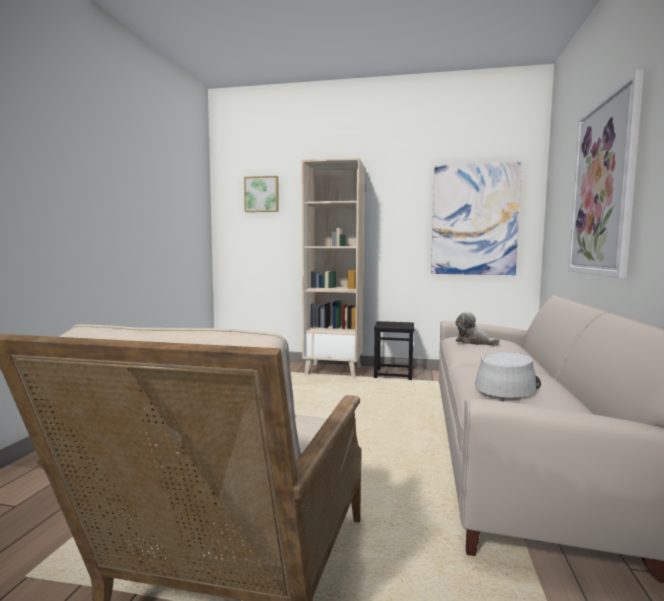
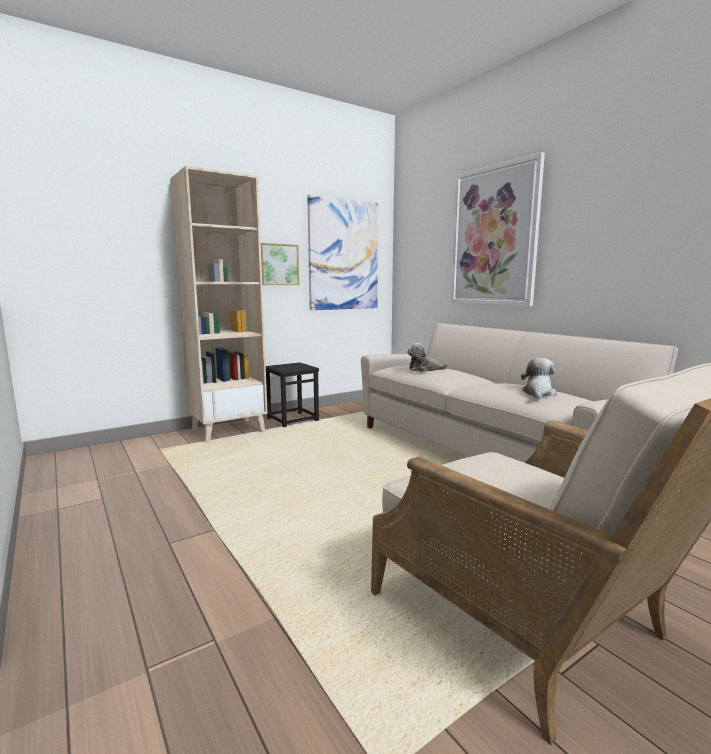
camera: 45 degrees left, 5 degrees up
picture [244,176,279,212] -> picture moved to [261,243,299,285]
grey hat [475,352,541,398] -> plush toy [521,358,557,399]

